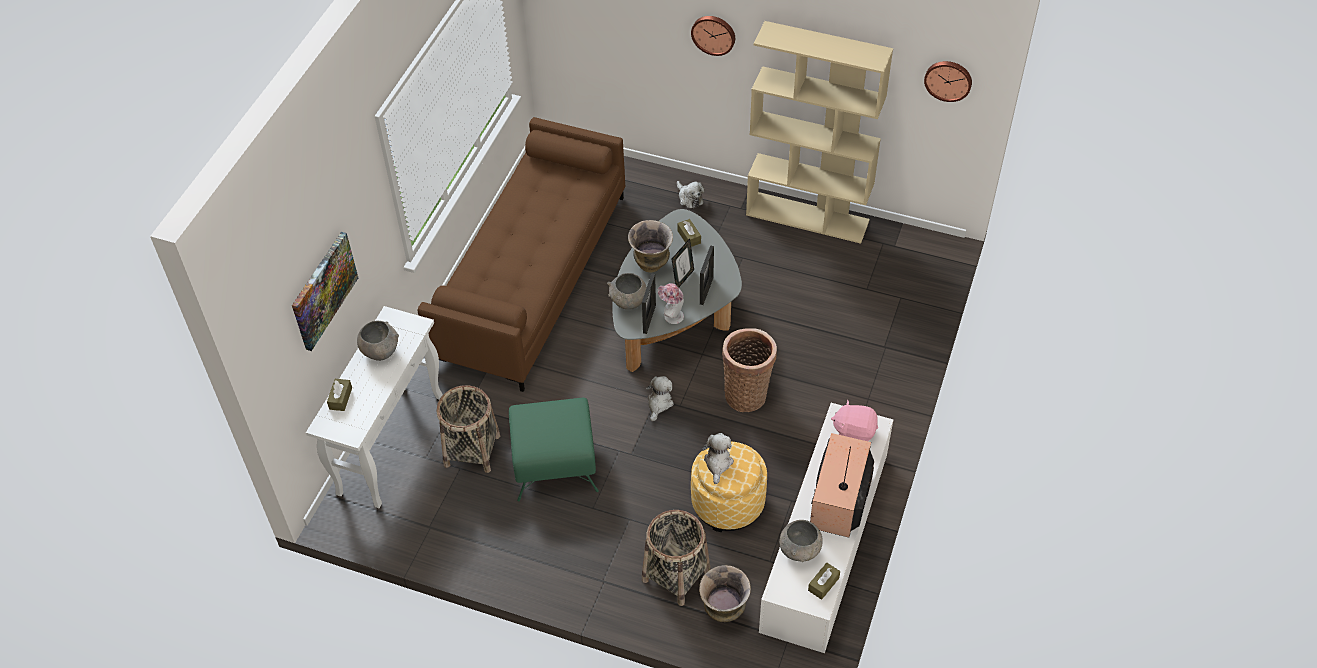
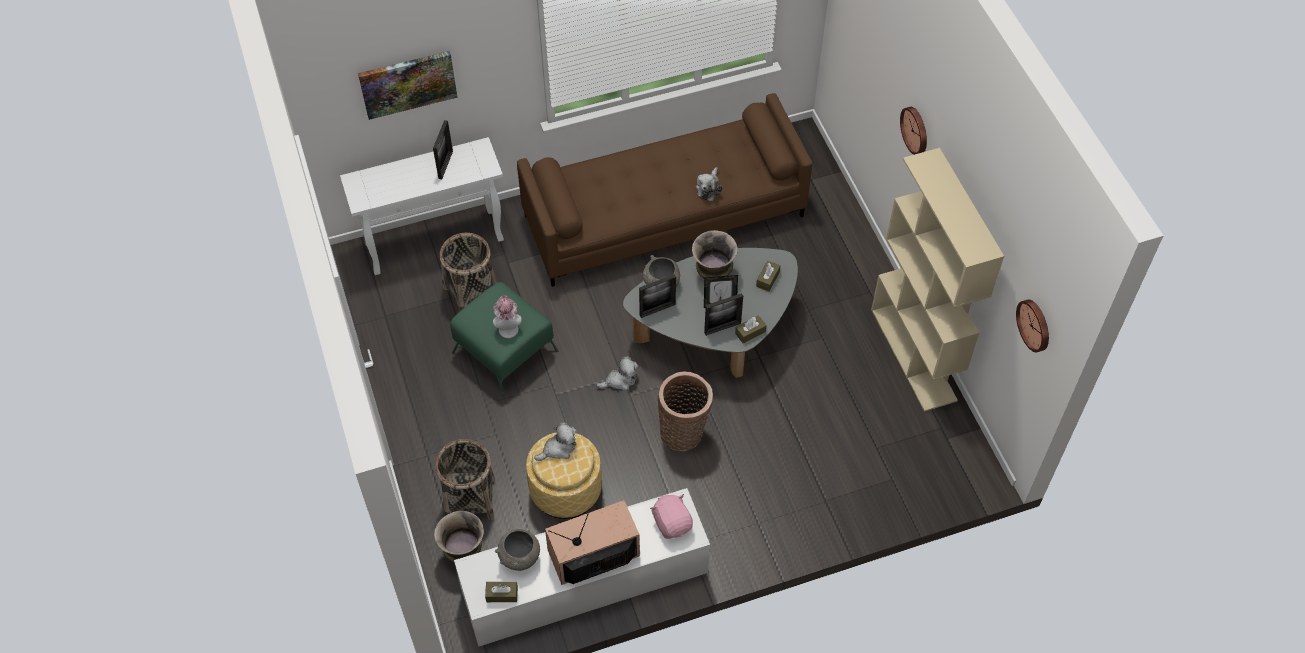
camera: 50 degrees right, 5 degrees up
brown tissue box [327,379,352,411] -> brown tissue box moved to [735,315,766,343]
grey bowl [357,321,399,361] -> picture frame [433,120,453,179]
hat [658,283,684,324] -> hat moved to [493,296,521,338]
plush toy [677,181,704,209] -> plush toy moved to [696,167,722,201]

